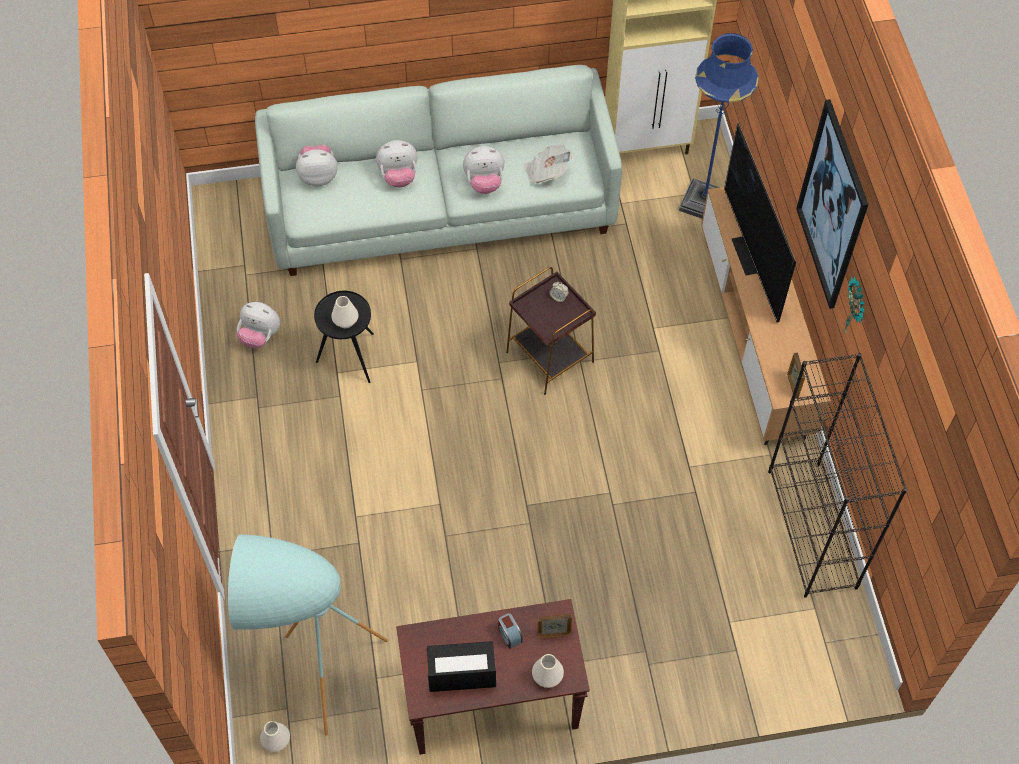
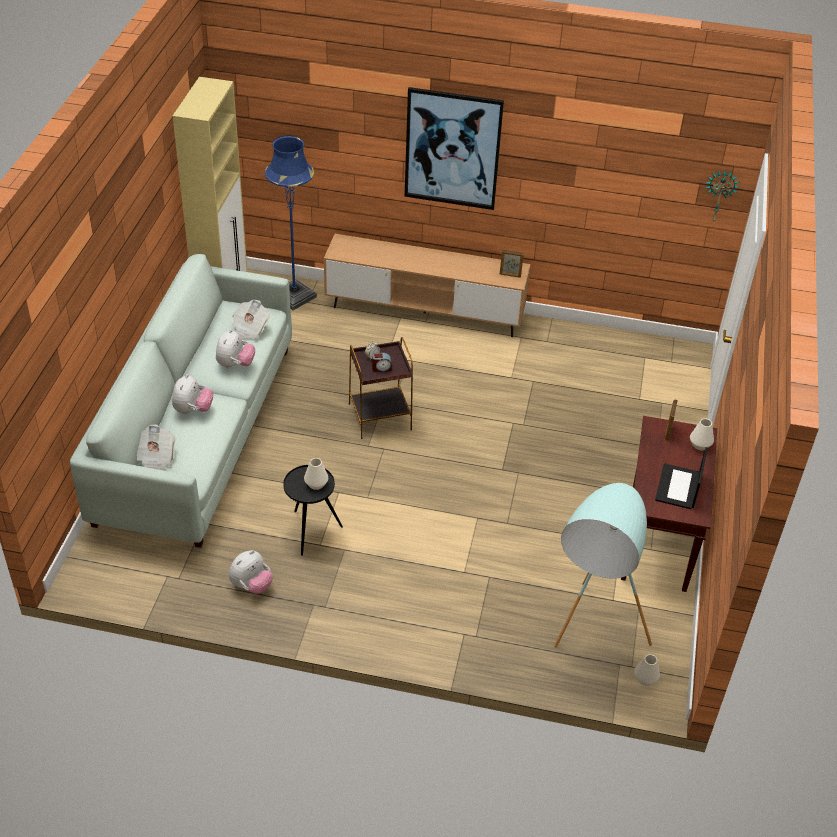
camera: 70 degrees left, 15 degrees down
plush toy [296,145,338,187] -> newspaper [137,424,175,470]
alarm clock [498,613,522,649] -> alarm clock moved to [372,352,392,372]
television [724,123,796,322] -> none
black bookcase [768,353,907,598] -> none
wall clock [843,276,864,333] -> wall clock moved to [705,170,740,221]

